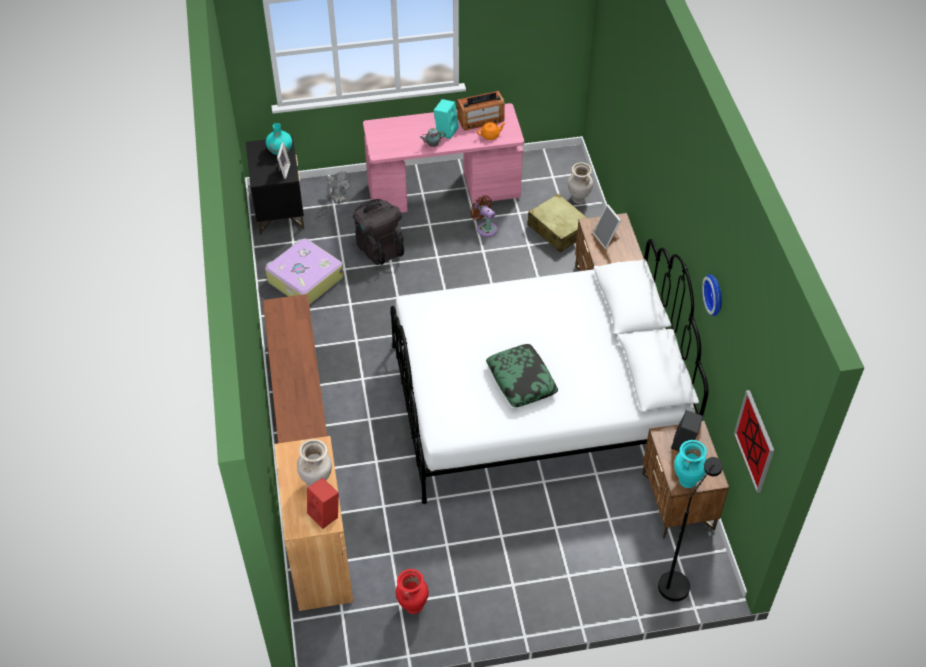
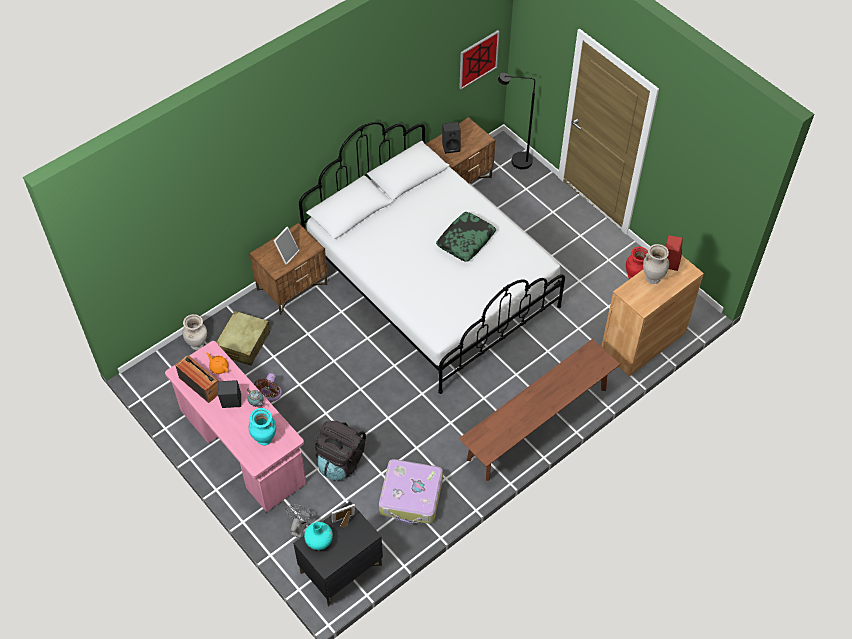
camera: 120 degrees left, 5 degrees up
turquoise speaker [434,99,459,139] -> black speaker [218,380,241,408]
turquoise vase [674,440,707,488] -> turquoise vase moved to [249,408,276,445]
wall clock [702,274,722,316] -> none

